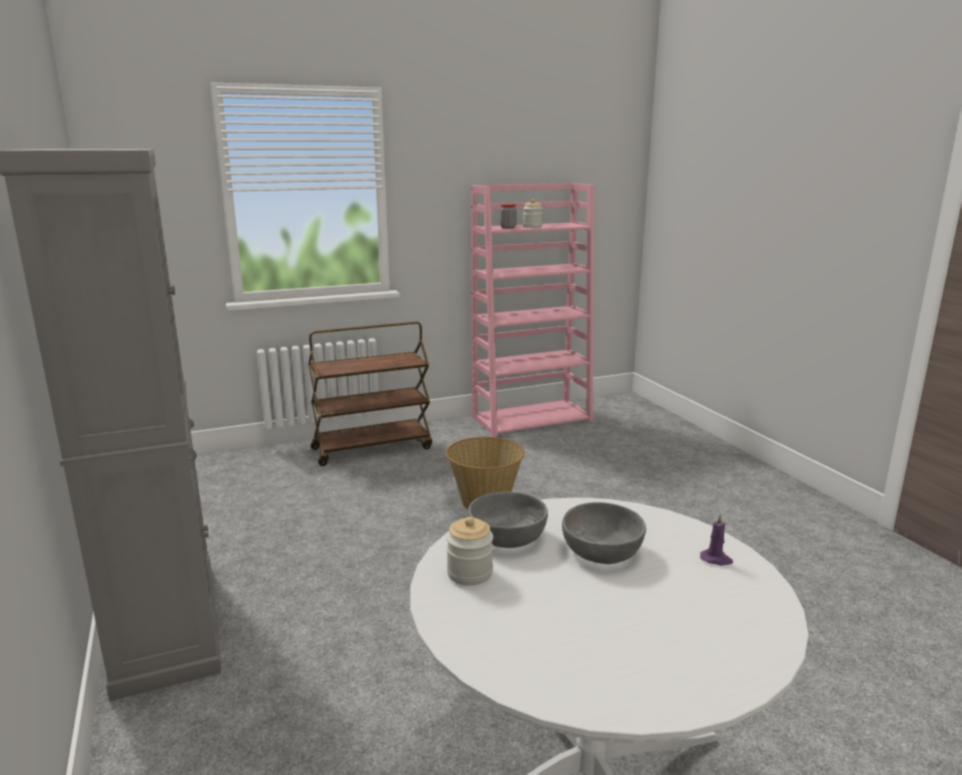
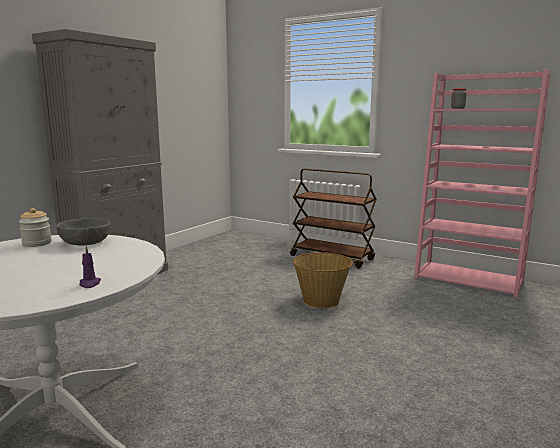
camera: 55 degrees right, 5 degrees down
jar [523,199,543,228] -> none
grey bowl [562,502,646,564] -> none

